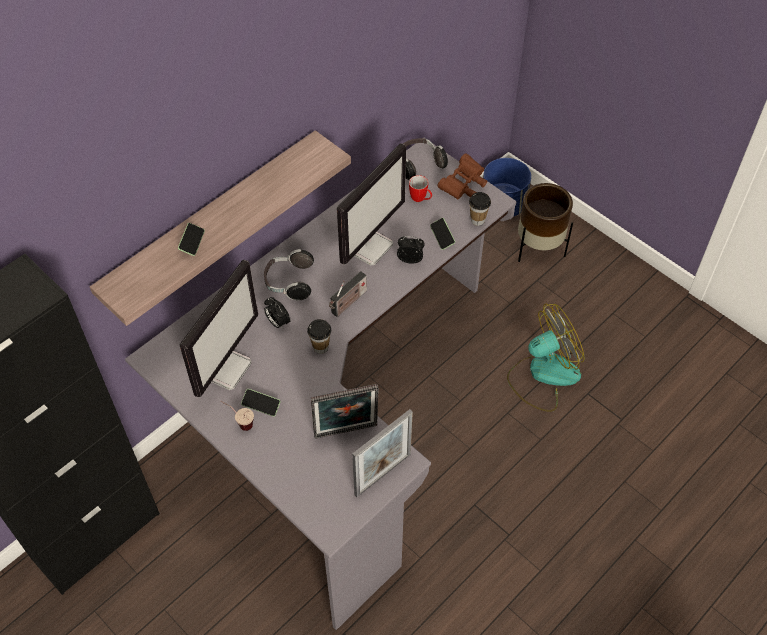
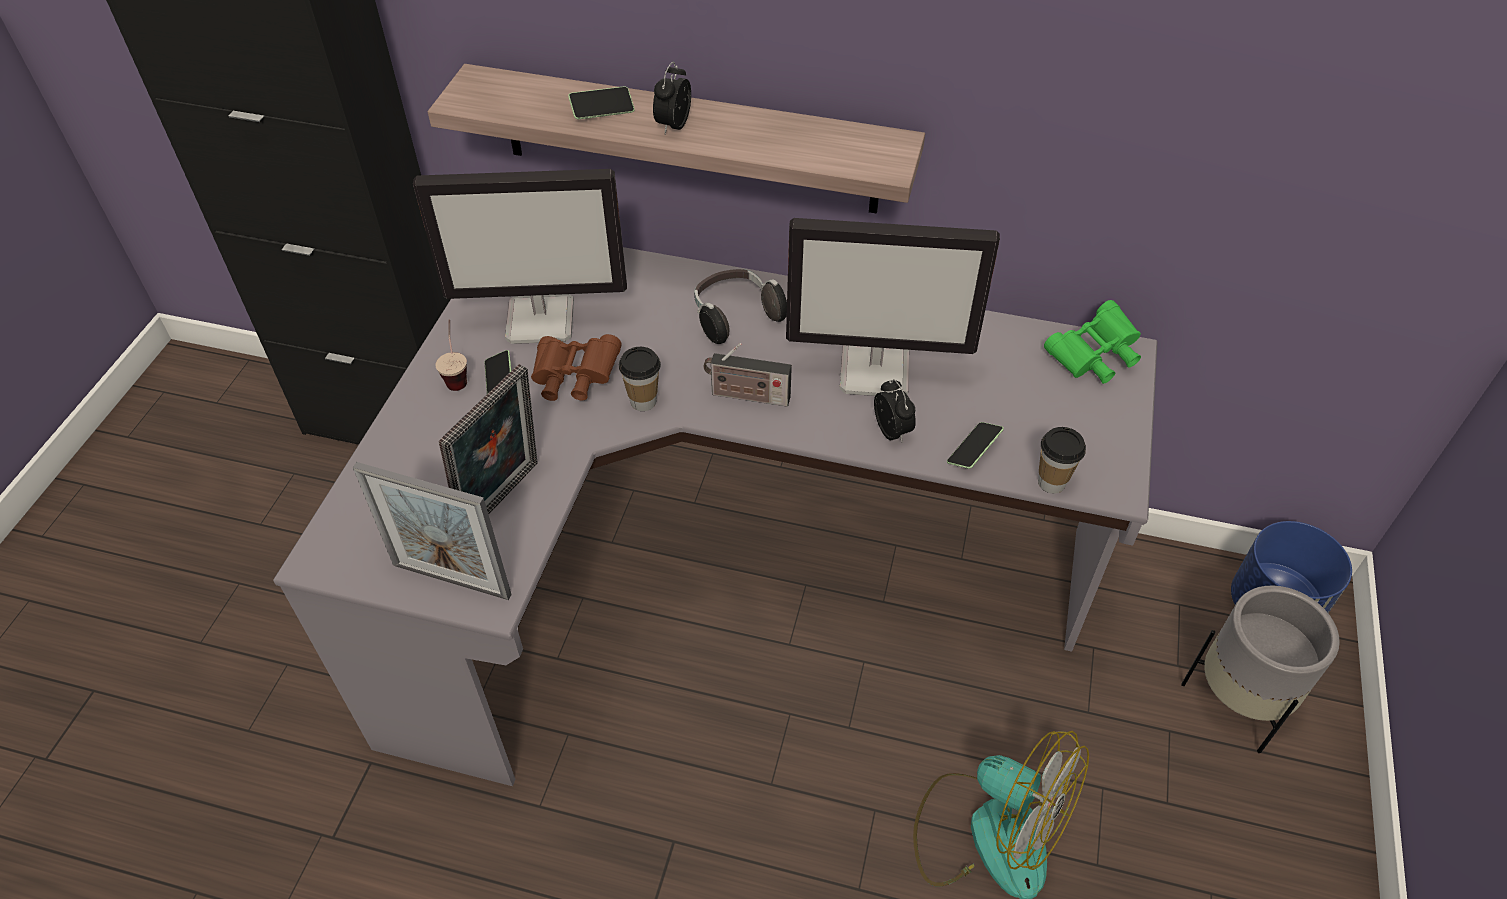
camera: 60 degrees right, 5 degrees down
alarm clock [264,297,291,329] -> alarm clock moved to [653,61,691,134]
picture frame [311,384,379,439] -> picture frame turned 105 degrees counterclockwise [439,364,538,514]
headphones [403,138,448,180] -> green binoculars [1044,300,1141,384]
mug [409,175,432,202] -> none
brown binoculars [437,154,487,200] -> brown binoculars moved to [531,334,622,401]
brown planter [518,183,573,262] -> grey planter [1181,585,1340,753]

